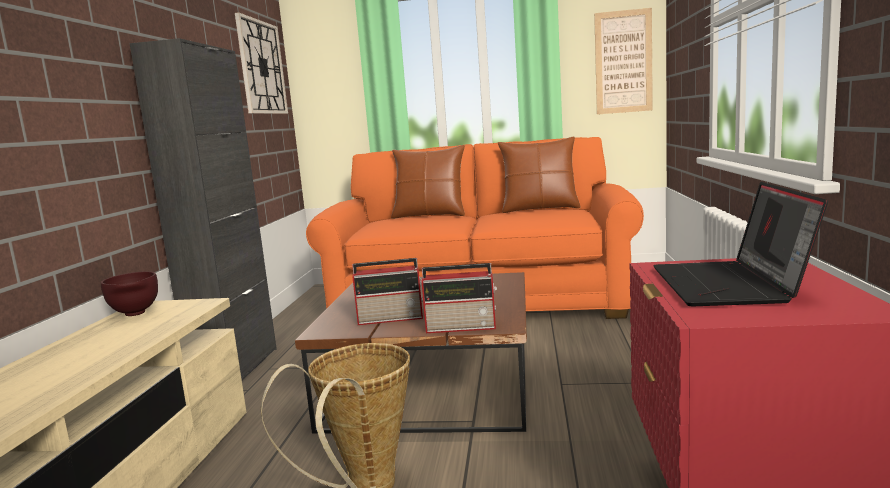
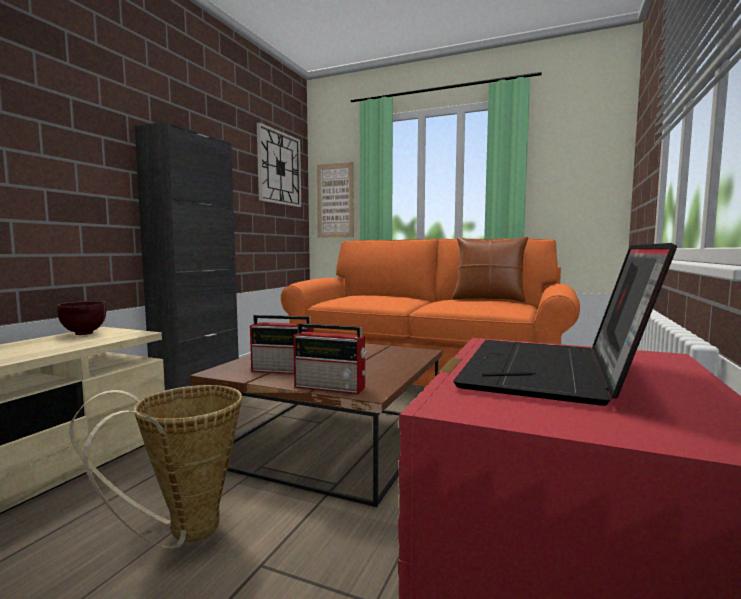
camera: 15 degrees right, 5 degrees down
brown pillow [391,145,465,219] -> none
picture [594,8,653,115] -> picture moved to [317,162,354,238]

